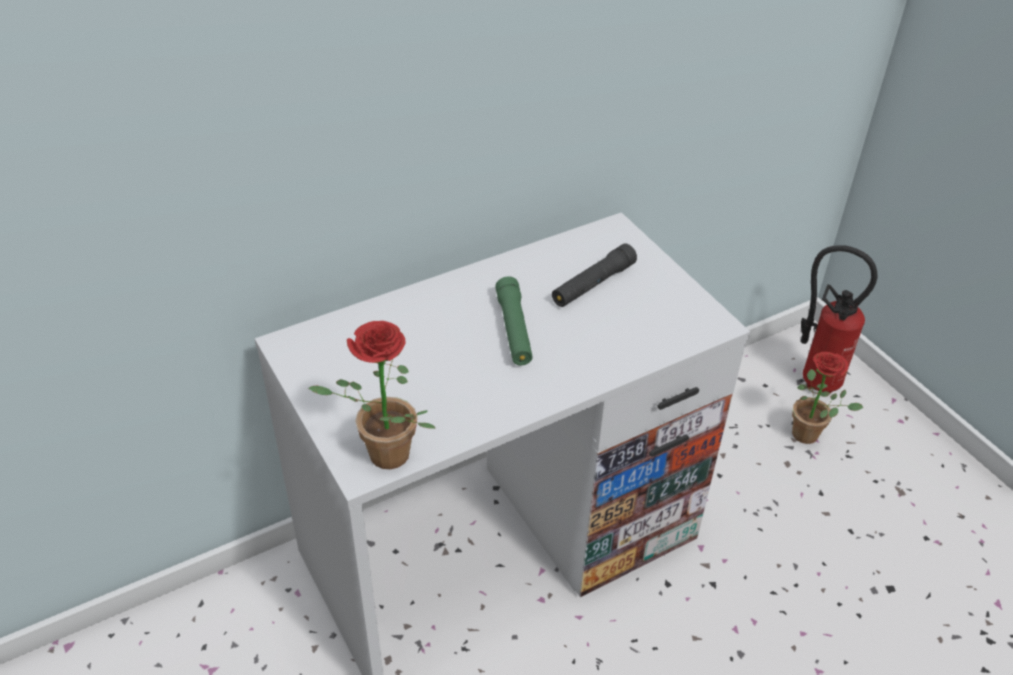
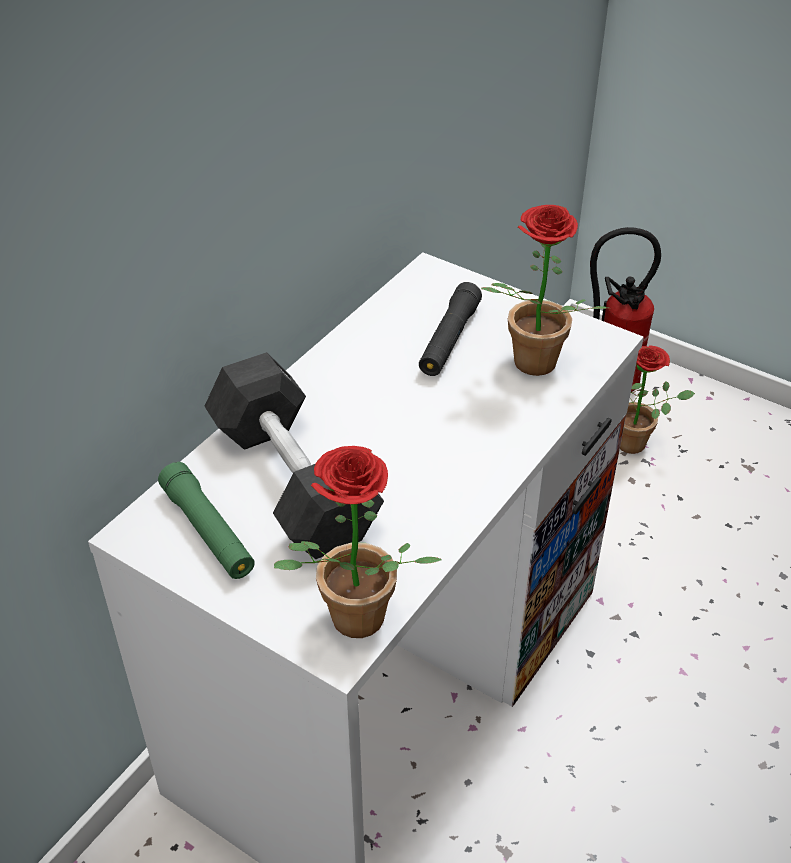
camera: 25 degrees left, 0 degrees up
green flashlight [495,277,533,365] -> green flashlight moved to [158,462,255,579]
none -> black dumbbell [204,352,384,559]
none -> potted plant [481,205,608,376]

